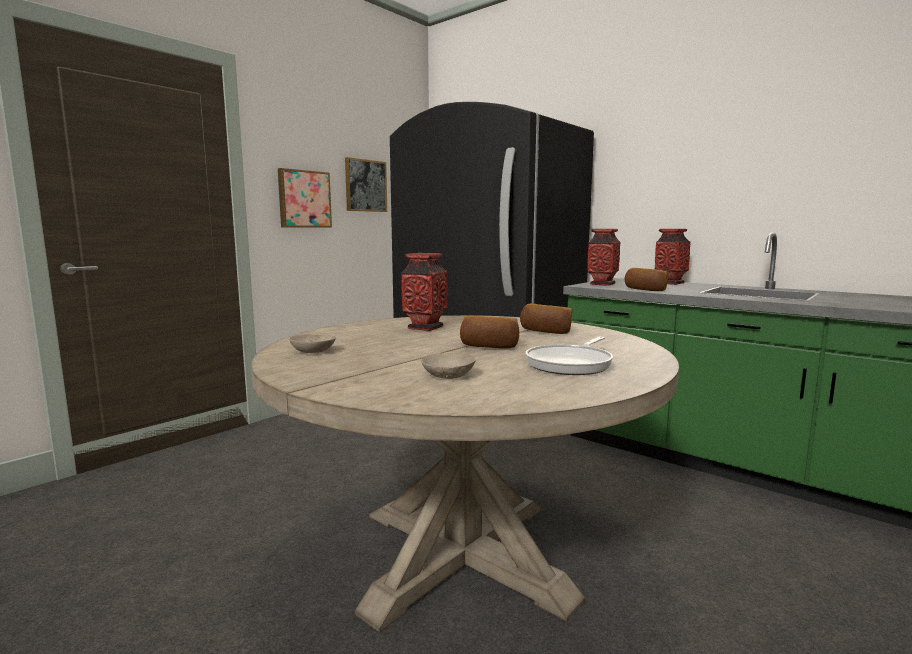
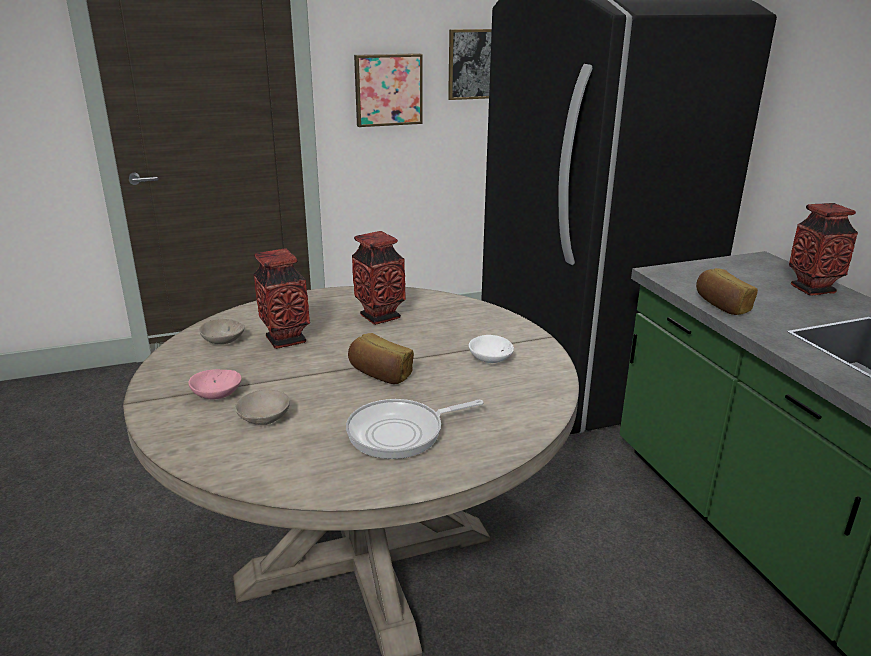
camera: 30 degrees right, 15 degrees up
bread [520,304,572,334] -> white bowl [469,335,514,363]
vase [587,229,621,286] -> vase moved to [254,248,310,349]
none -> pink bowl [188,369,241,399]

